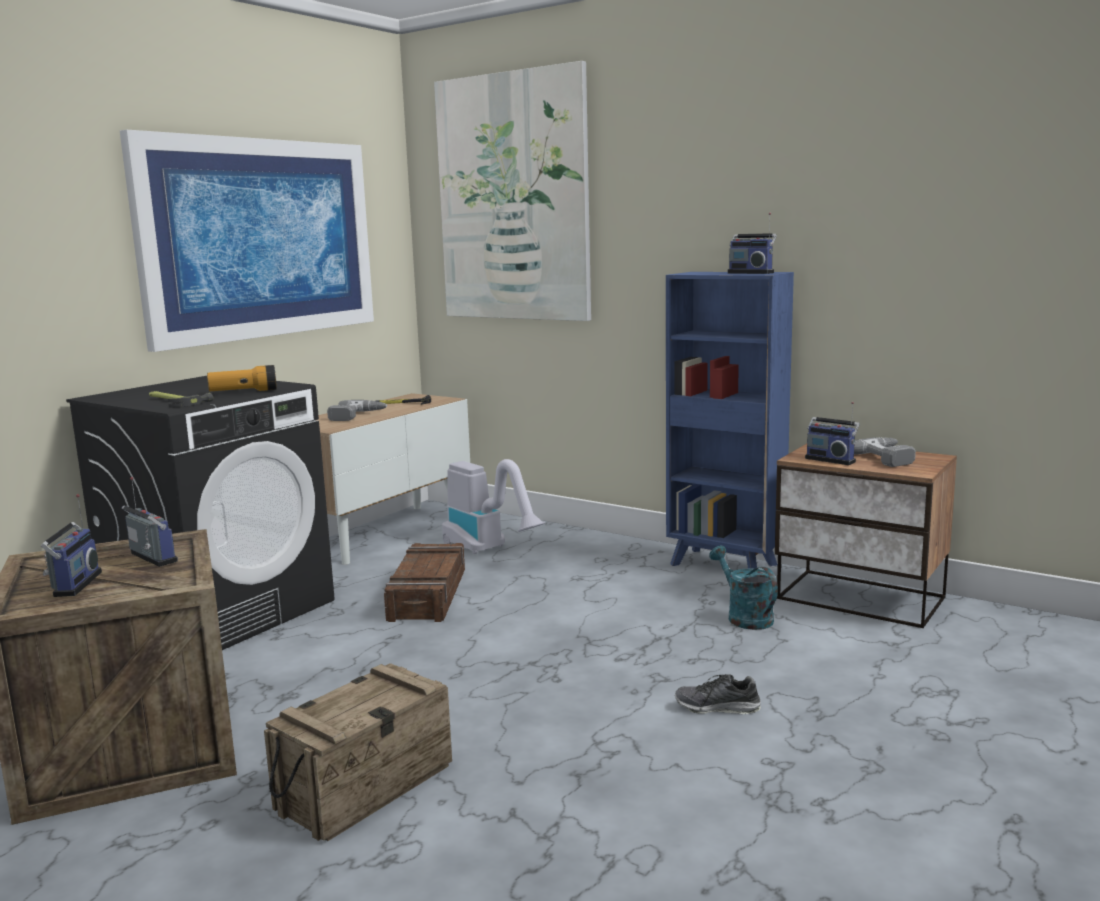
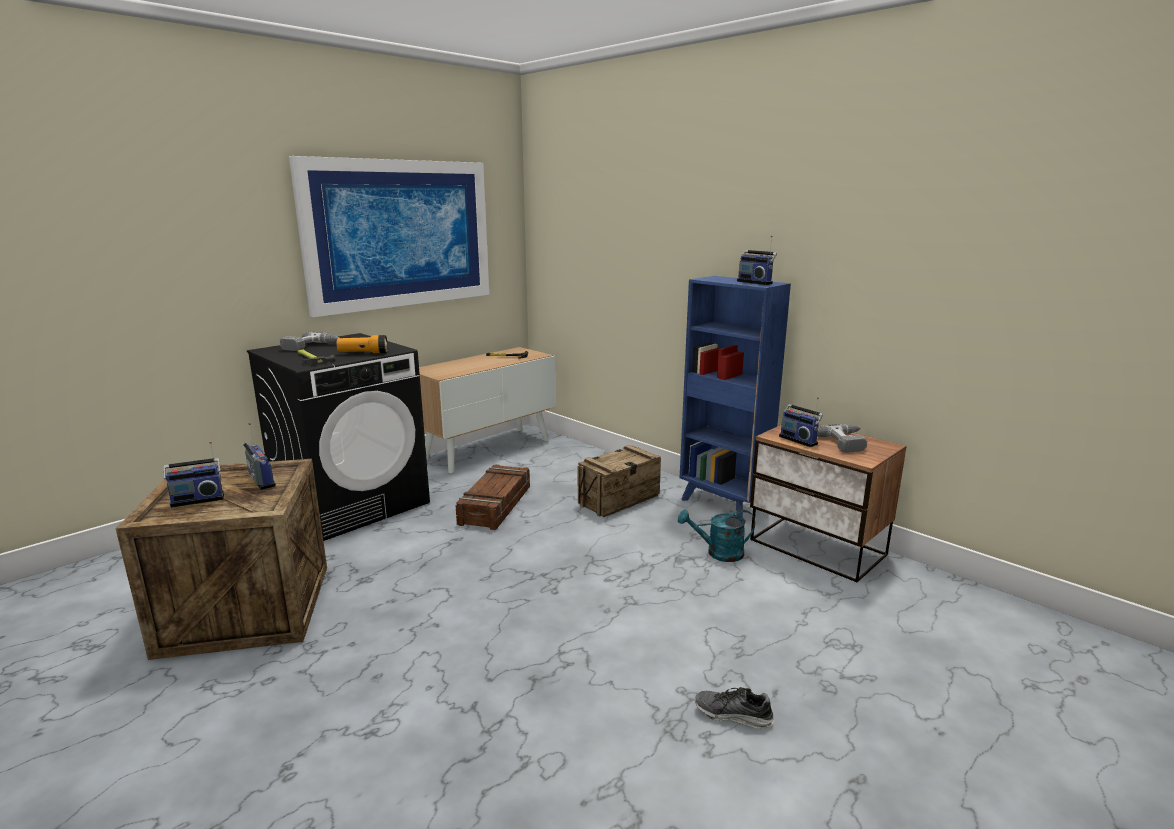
camera: 10 degrees right, 5 degrees up
radio [41,494,102,597] -> radio turned 60 degrees clockwise [163,441,224,508]
crate [264,663,452,841] -> crate moved to [578,445,661,517]
power drill [327,400,388,421] -> power drill moved to [280,332,339,351]
picture [434,61,591,321] -> none
vacuum cleaner [442,459,545,554] -> none
shoe [675,674,761,714] -> shoe moved to [695,687,774,728]
turquoise watering can [709,545,778,630] -> turquoise watering can turned 75 degrees counterclockwise [678,510,755,562]

